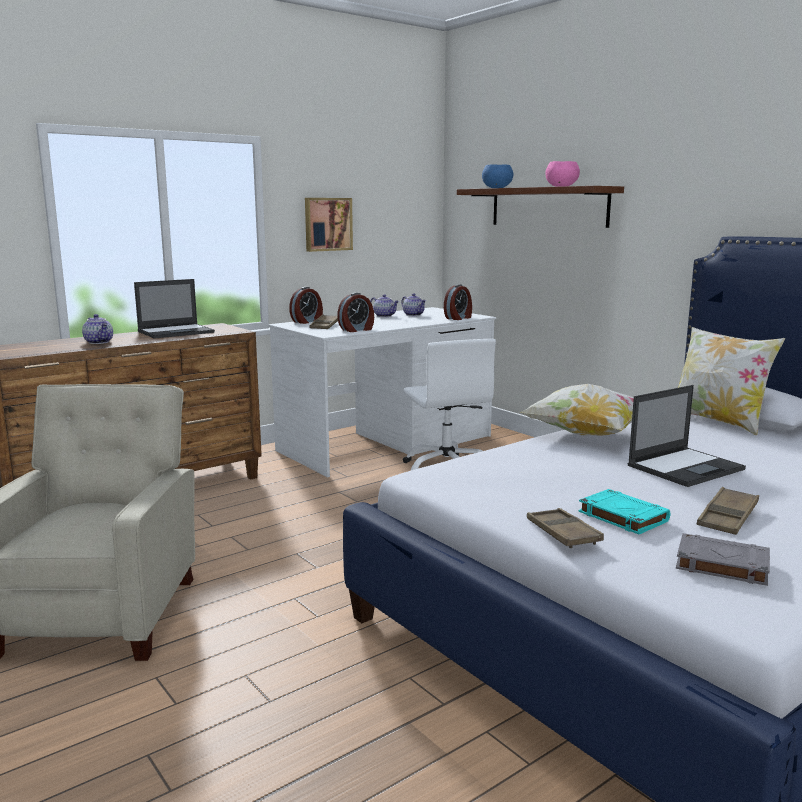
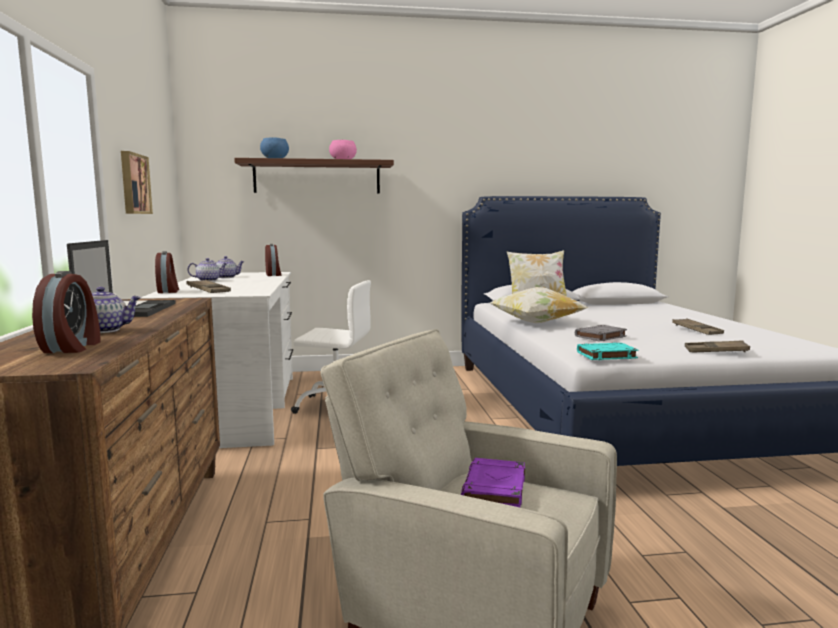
camera: 60 degrees left, 5 degrees down
alarm clock [337,293,374,332] -> alarm clock moved to [32,271,100,353]
turquoise book [578,489,670,534] -> turquoise book moved to [577,342,638,360]
laptop [628,385,746,487] -> none
grey book [676,533,770,586] -> grey book moved to [575,325,627,342]
none -> purple book [461,458,525,507]

